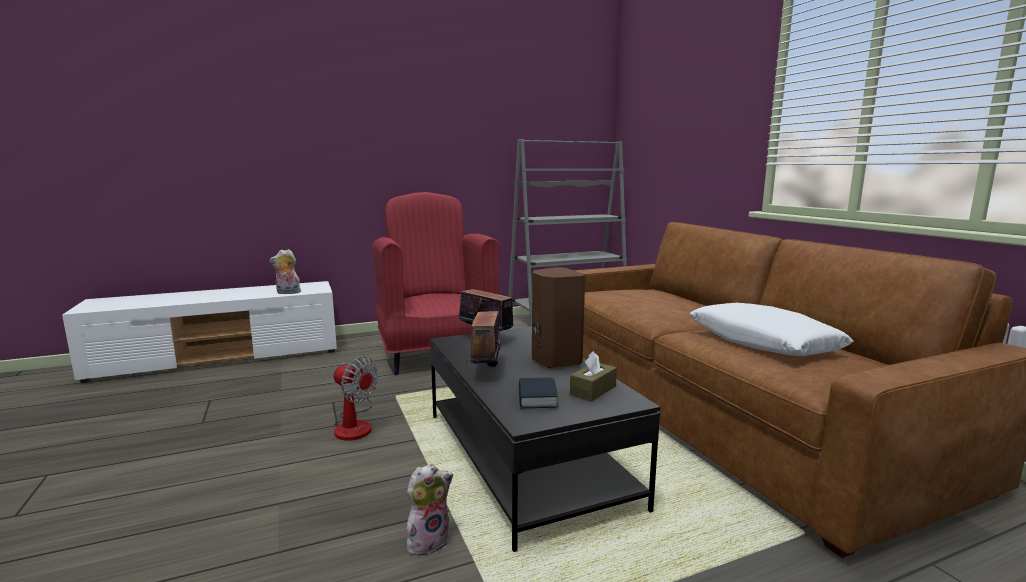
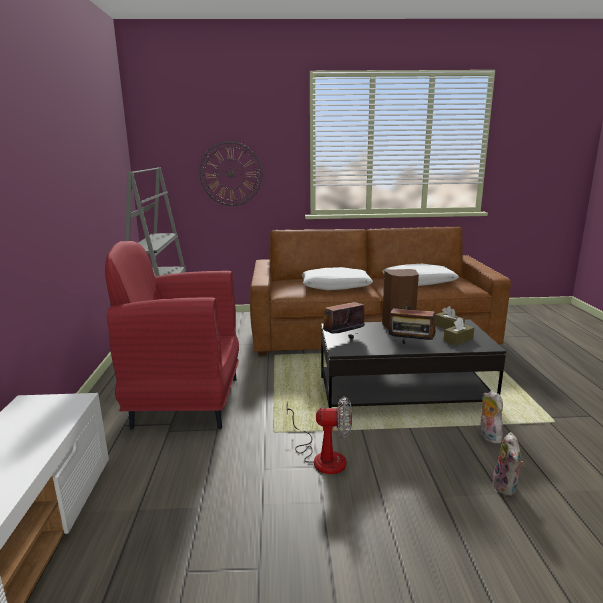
camera: 70 degrees left, 5 degrees up
plush toy [269,249,303,294] -> plush toy moved to [492,432,525,496]
fan [334,357,378,441] -> fan turned 45 degrees clockwise [286,396,352,474]
book [518,378,558,408] -> brown tissue box [444,317,474,346]
none -> wall clock [199,141,262,206]
none -> white pillow [302,267,373,290]

